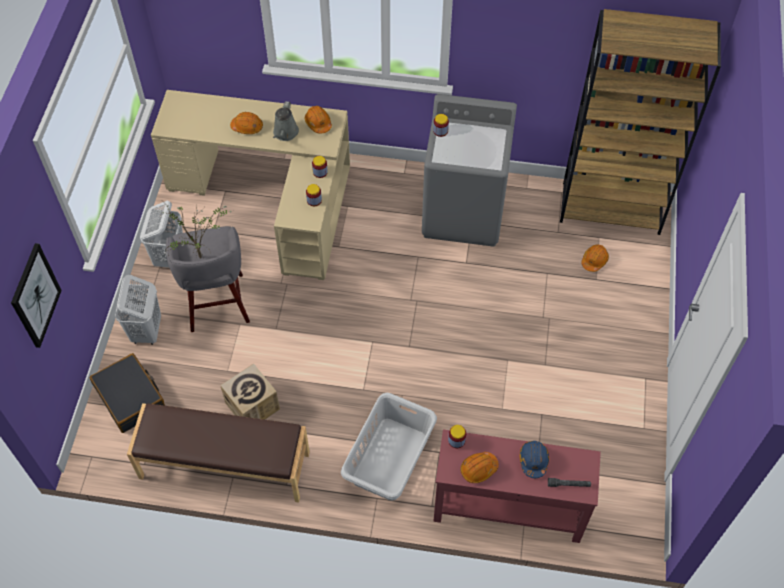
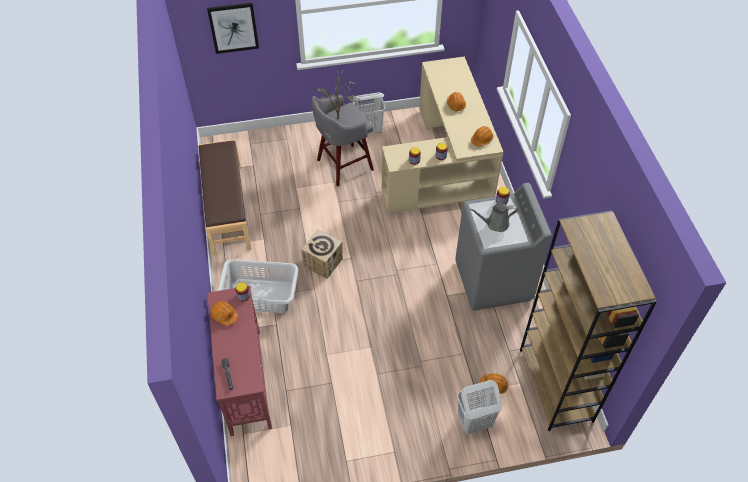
camera: 70 degrees right, 5 degrees down
black suitcase [90,353,165,433] -> none
white laundry basket [115,275,161,345] -> white laundry basket moved to [457,380,502,434]
cardboard box [220,364,280,420] -> cardboard box moved to [301,230,343,279]
grey watering can [273,101,299,141] -> grey watering can moved to [470,203,517,232]
blue hard hat [520,441,549,478] -> none

